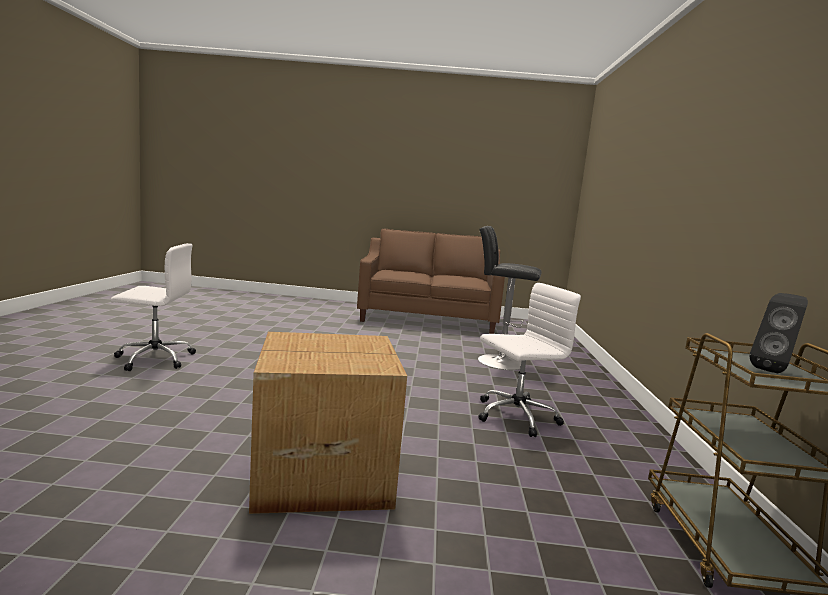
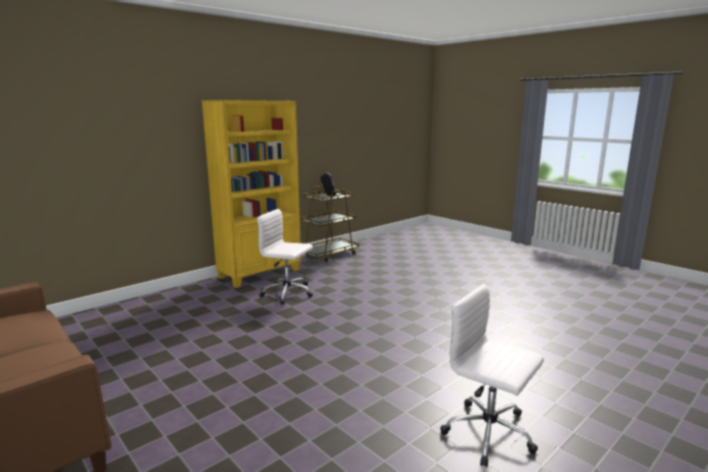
camera: 135 degrees left, 5 degrees up
cardboard box [249,332,407,514] -> none
black stool [478,226,542,370] -> none
none -> yellow bookcase [202,100,301,288]

